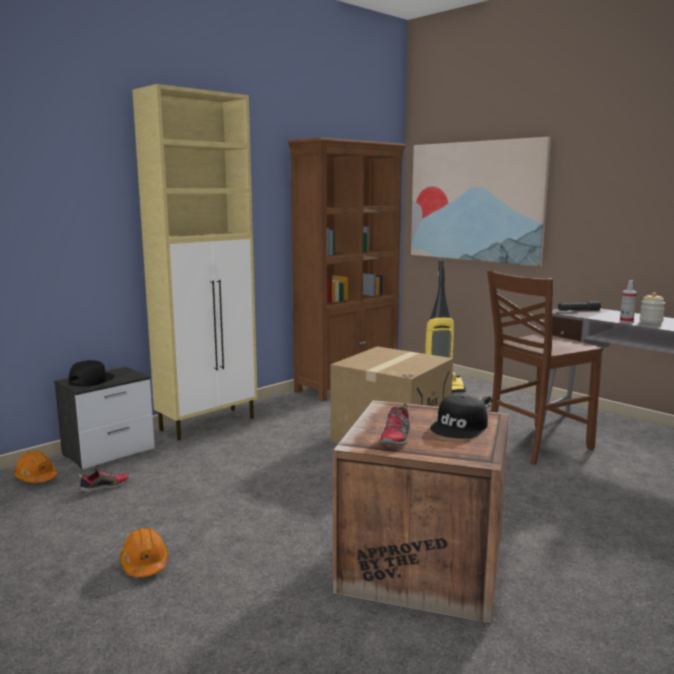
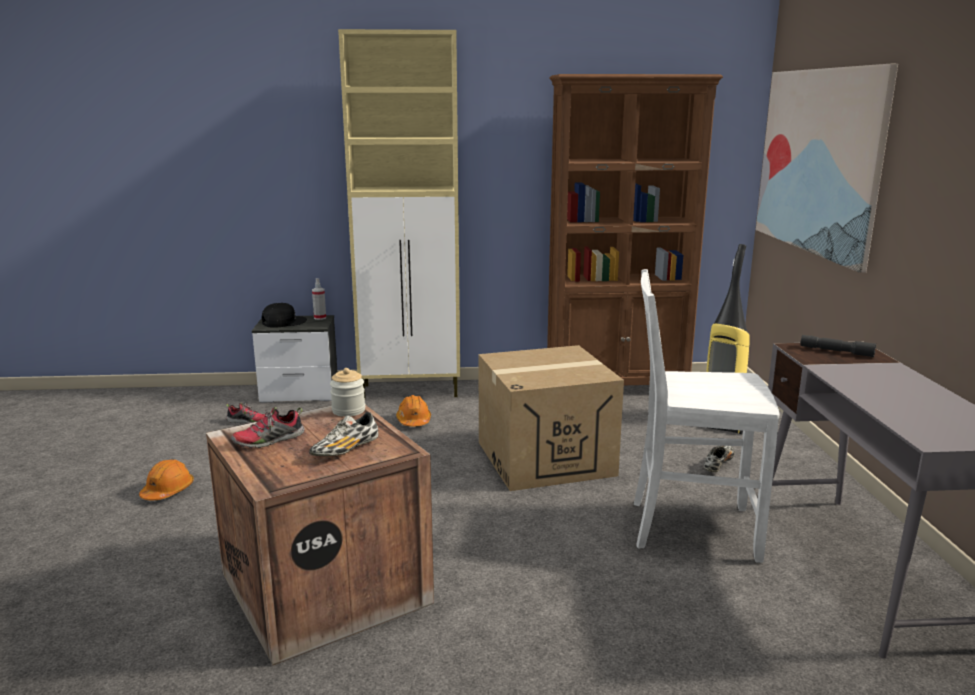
camera: 40 degrees right, 5 degrees up
orange hard hat [14,451,58,483] -> orange hard hat moved to [396,395,431,427]
black cap [430,395,488,439] -> shoe [309,412,378,456]
brown chair [487,270,603,465] -> white chair [634,269,780,563]
spray bottle [620,280,637,323] -> spray bottle moved to [312,278,326,320]
jar [640,292,665,323] -> jar moved to [330,368,365,417]

